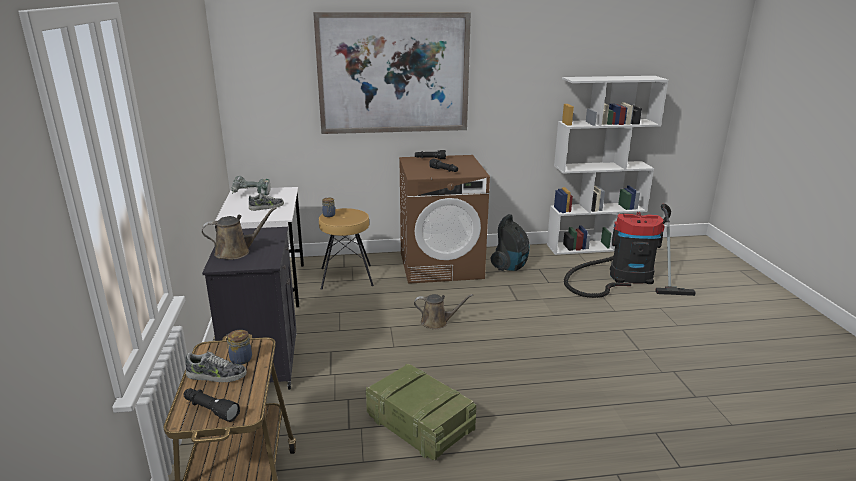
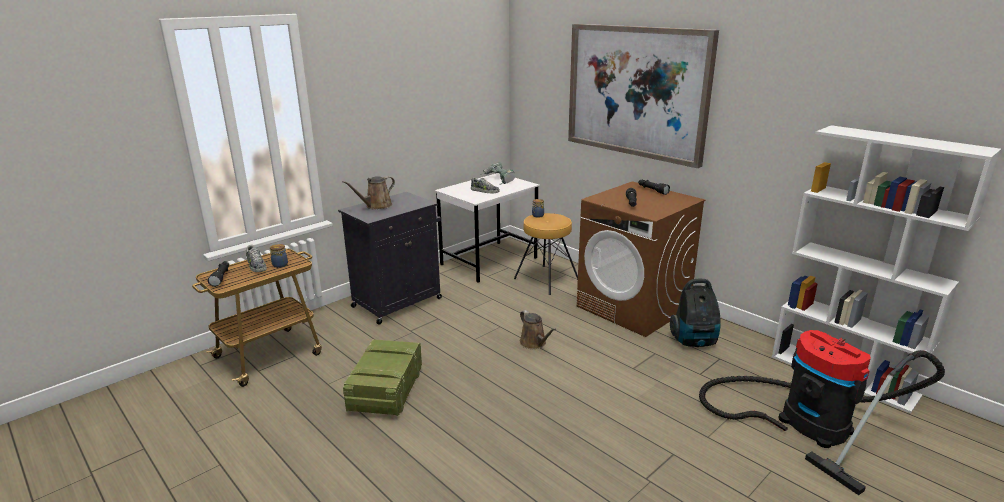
camera: 55 degrees right, 0 degrees up
brown watering can [202,207,277,260] -> brown watering can turned 105 degrees clockwise [343,176,395,210]

